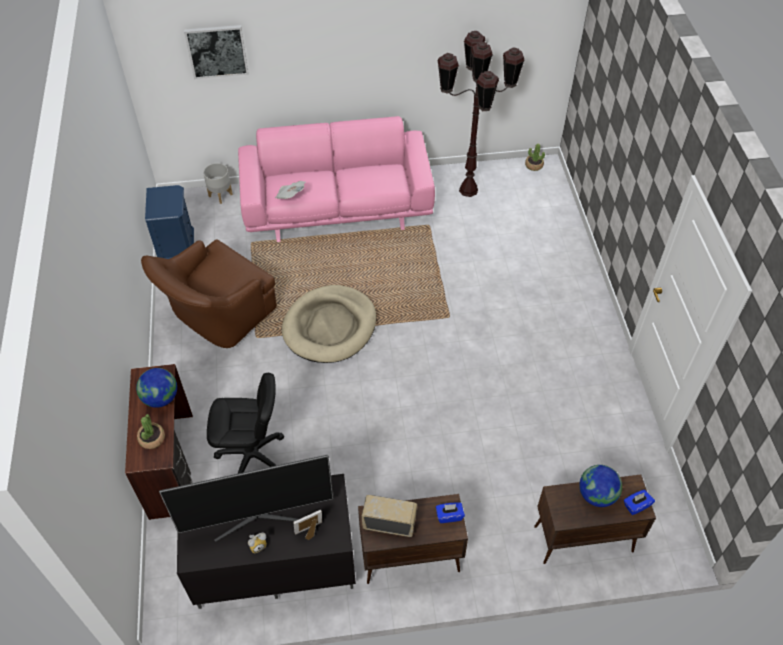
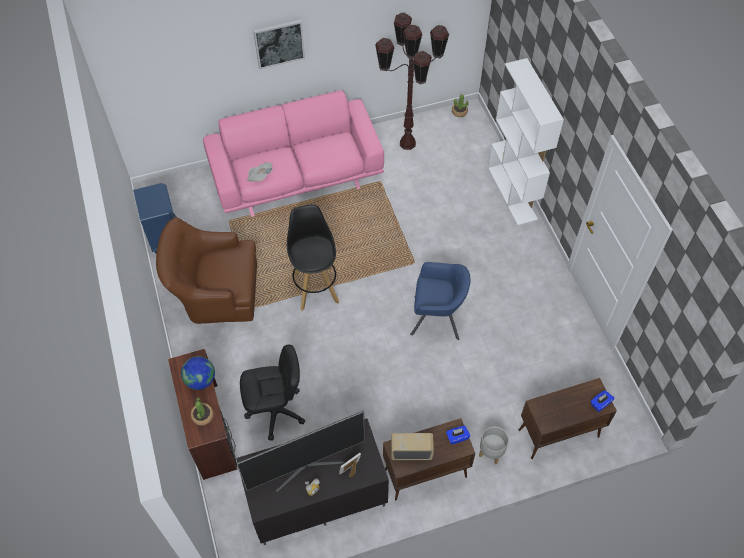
camera: 10 degrees left, 5 degrees up
brown armchair [141,239,277,348] -> brown armchair turned 60 degrees clockwise [156,217,257,324]
picture [184,25,249,79] -> picture moved to [253,20,305,69]
grey planter [203,163,233,204] -> grey planter moved to [479,427,509,465]
beige dog bed [282,285,377,363] -> black stool [287,204,339,311]
globe [579,465,622,507] -> none
none -> blue armchair [410,262,470,340]
none -> white bookcase [488,58,564,226]

